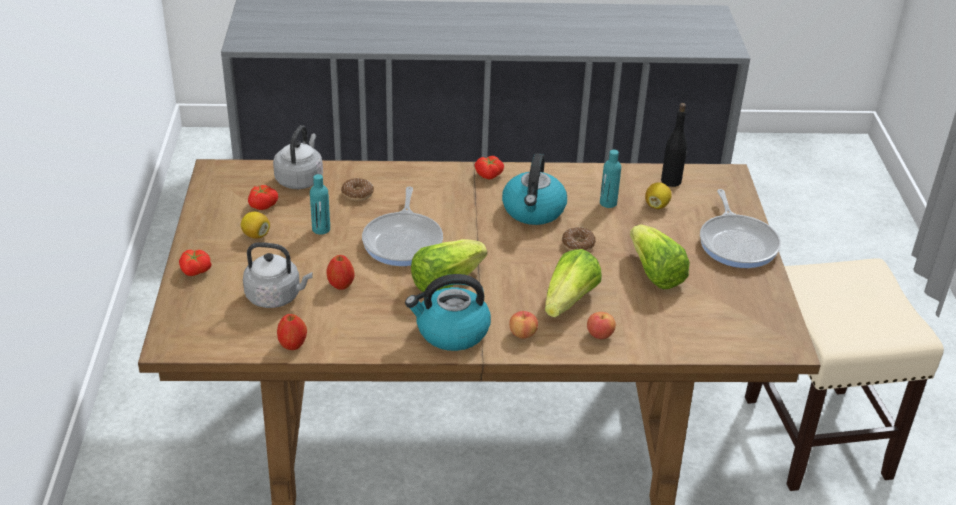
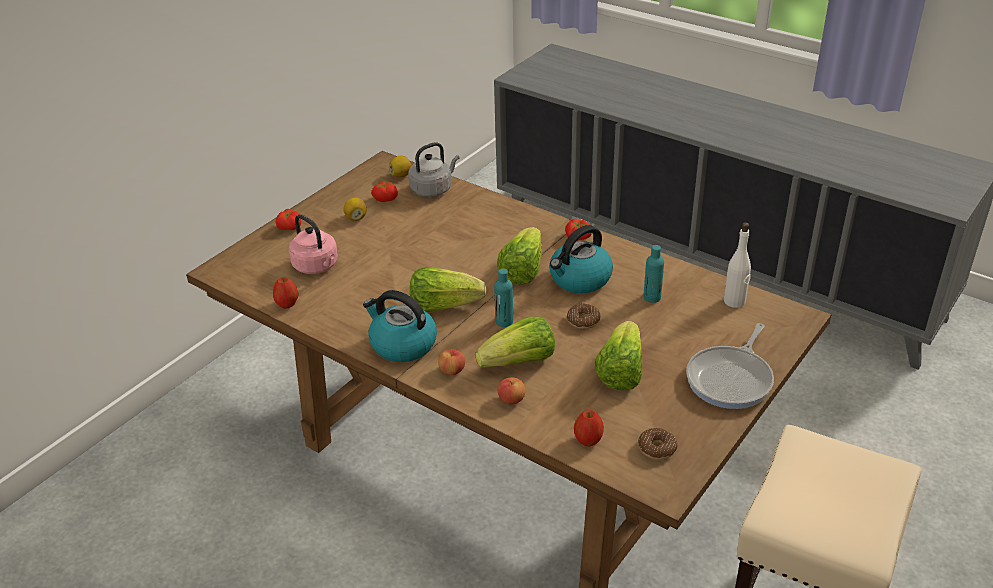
camera: 40 degrees right, 0 degrees up
grey kettle [243,242,313,308] -> pink kettle [289,214,338,274]
turquoise bottle [310,174,330,235] -> turquoise bottle moved to [494,269,513,327]
apple [326,255,354,290] -> apple moved to [574,410,604,446]
donut [341,178,374,201] -> donut moved to [638,428,677,460]
frying pan [362,186,443,266] -> none
lemon [645,182,672,209] -> lemon moved to [389,156,411,178]
black bottle [661,103,687,187] -> white bottle [724,222,751,308]
none -> lettuce [497,227,542,285]

